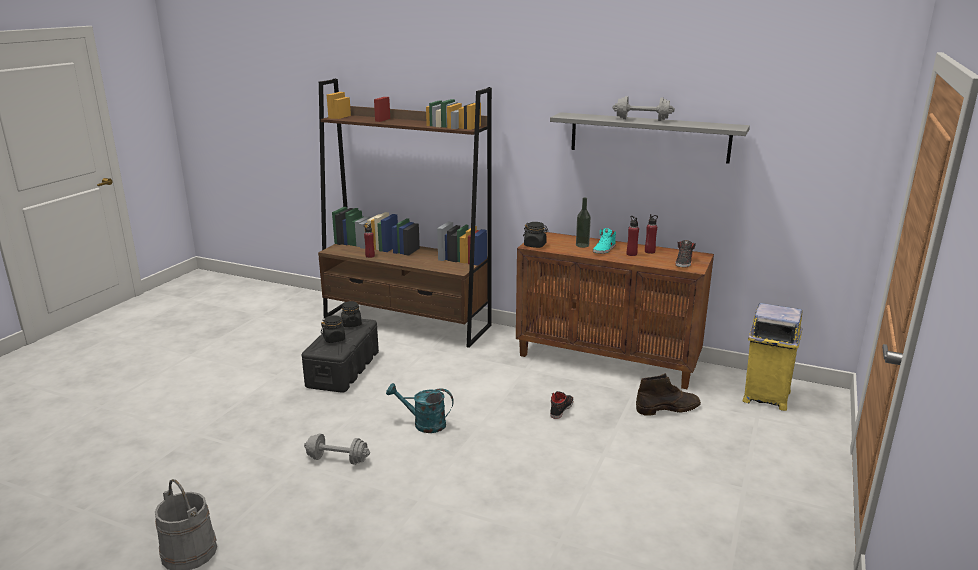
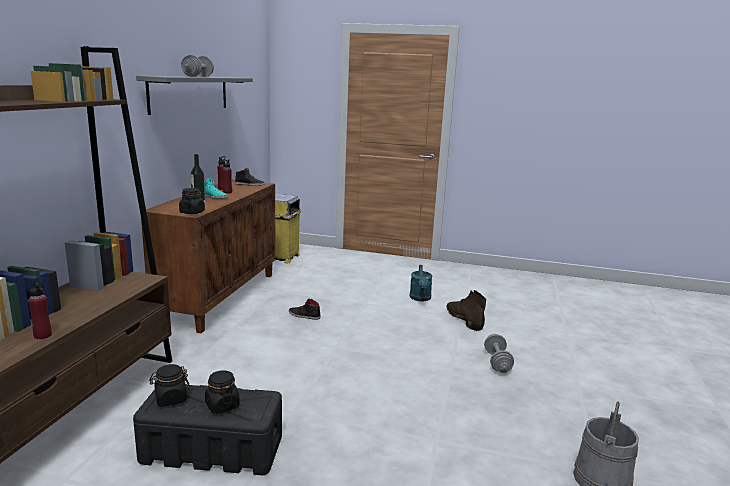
camera: 100 degrees left, 5 degrees down
grey dumbbell [304,433,370,465] -> grey dumbbell moved to [484,334,514,373]
turquoise watering can [386,383,454,433] -> turquoise watering can moved to [410,265,432,301]
brown boot [636,373,701,416] -> brown boot moved to [446,290,486,331]

